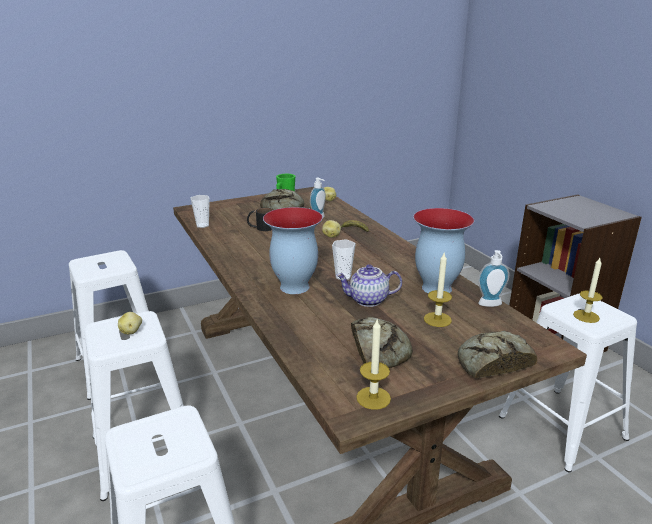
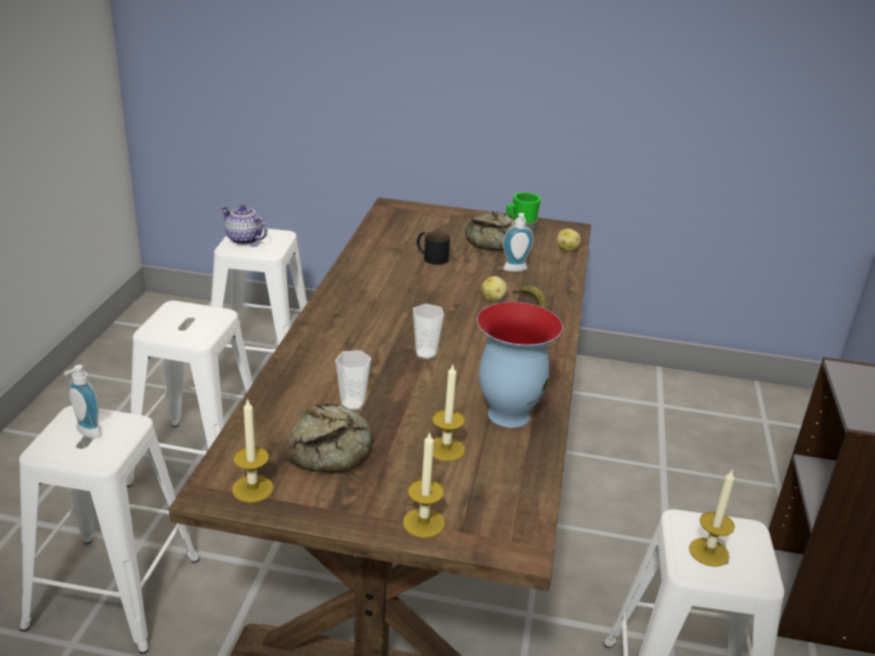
camera: 35 degrees right, 5 degrees up
potato [118,312,142,334] -> none
cup [190,195,210,228] -> cup moved to [335,350,371,410]
vase [263,207,323,294] -> none
teapot [336,265,402,307] -> teapot moved to [220,205,267,245]
bread [458,331,537,379] -> candle [403,431,445,538]
soap dispenser [478,250,509,307] -> soap dispenser moved to [64,365,102,438]

